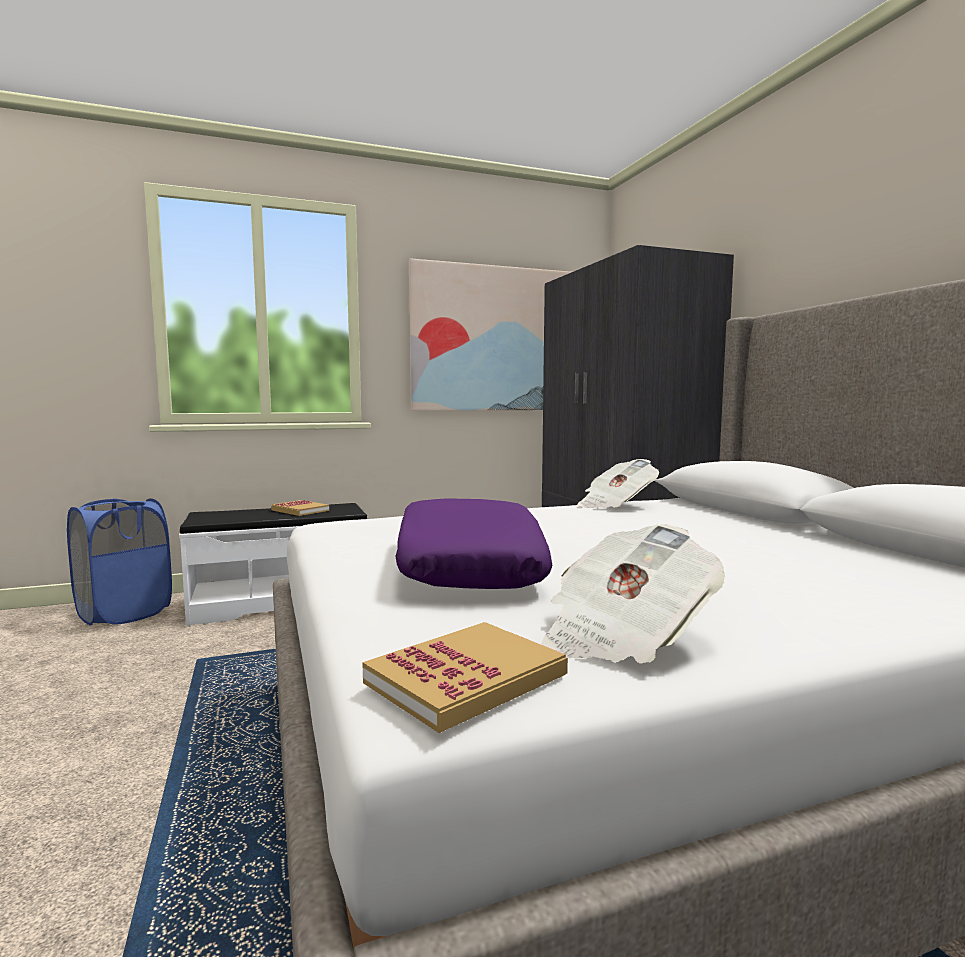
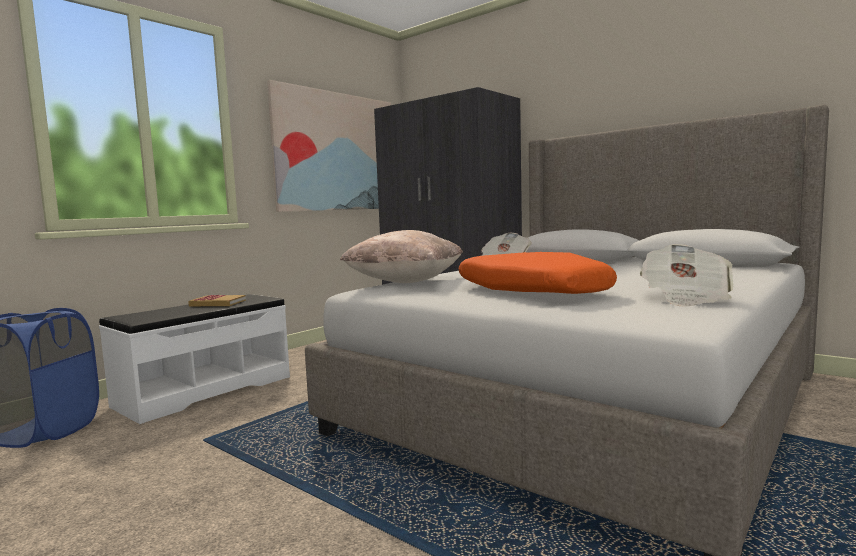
camera: 30 degrees left, 0 degrees up
book [362,622,568,733] -> none
purple pillow [396,499,552,589] -> orange pillow [459,252,617,294]
none -> beige pillow [340,230,463,283]

